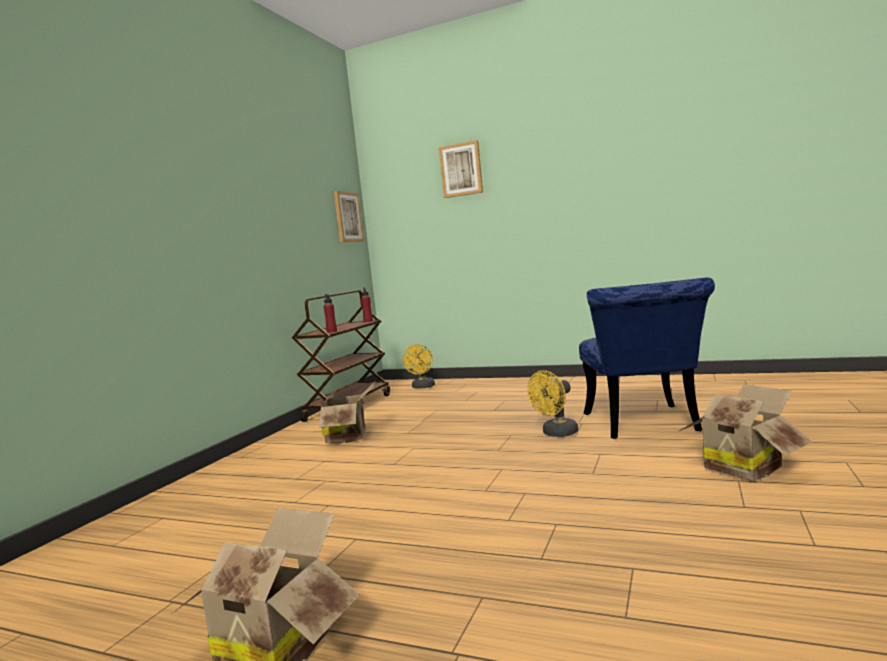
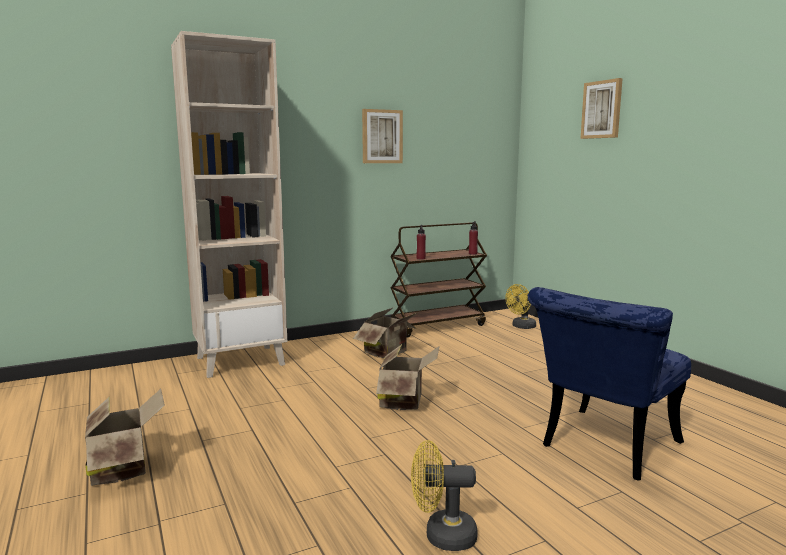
camera: 40 degrees right, 5 degrees up
picture [334,191,364,242] -> picture moved to [362,109,403,163]
yellow fan [527,370,578,437] -> yellow fan moved to [411,440,477,551]
cardboard box [677,384,812,481] -> cardboard box moved to [376,344,440,410]
none -> beige bookcase [171,31,287,378]

